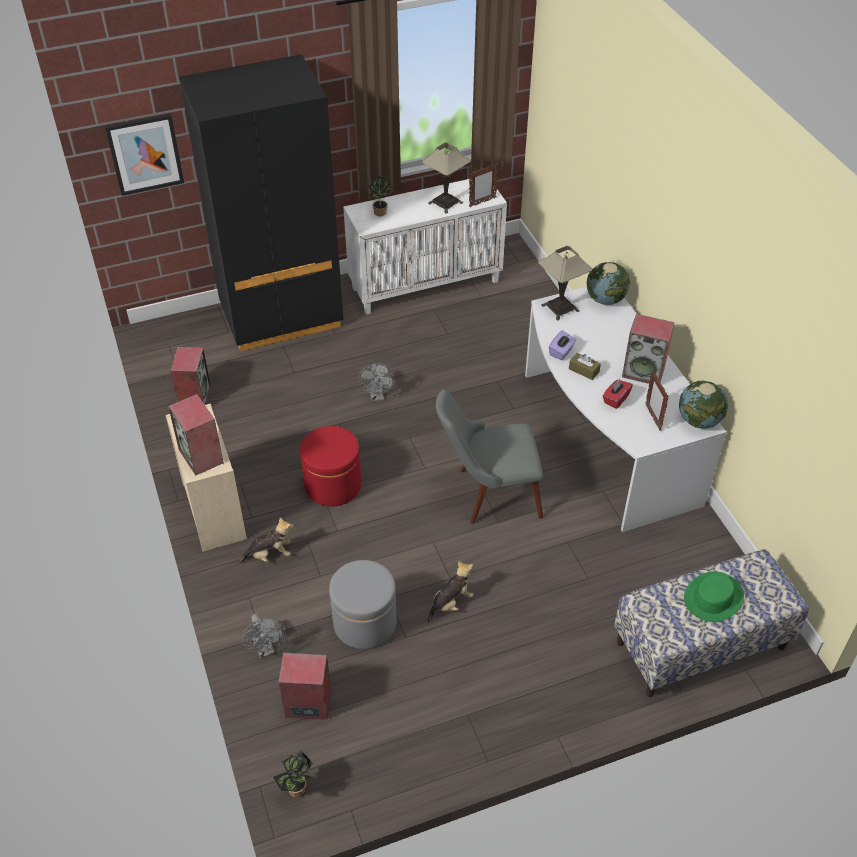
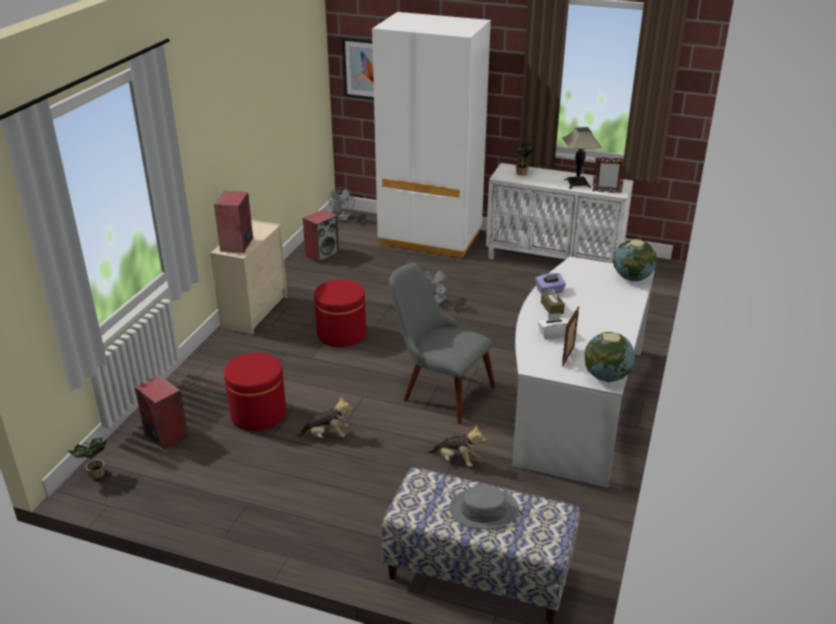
camera: 40 degrees right, 15 degrees down
black wardrobe [179,54,344,351] -> white wardrobe [372,12,491,258]
plush toy [239,517,294,563] -> plush toy moved to [428,425,486,467]
grey fan [241,614,285,659] -> grey fan moved to [329,187,355,221]
grey ottoman [329,560,397,649] -> red ottoman [224,353,286,431]
table lamp [538,246,593,321] -> none
red tissue box [603,379,633,409] -> white tissue box [538,313,569,339]
speaker [622,314,675,384] -> none
green hat [684,571,744,622] -> grey hat [449,485,519,529]

